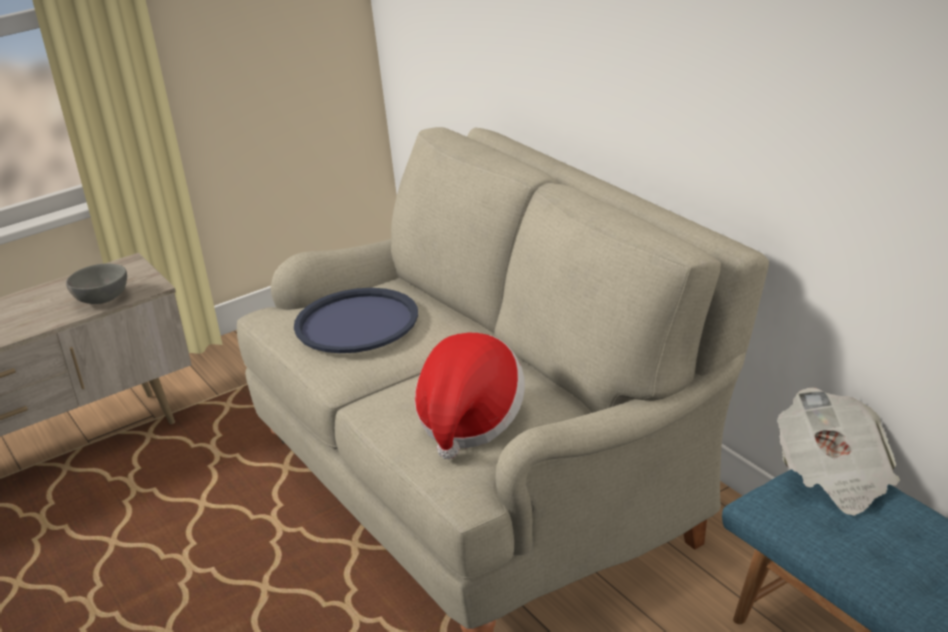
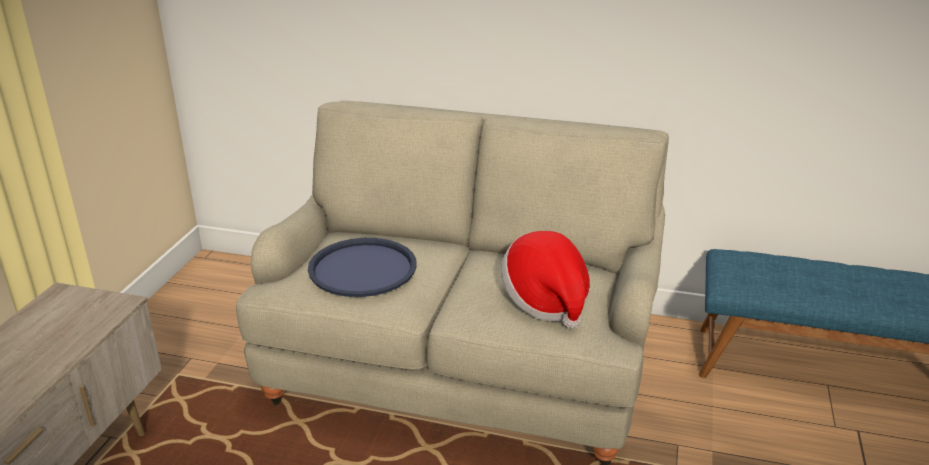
camera: 45 degrees left, 0 degrees up
grey bowl [66,264,127,304] -> none
newspaper [777,387,900,516] -> none

